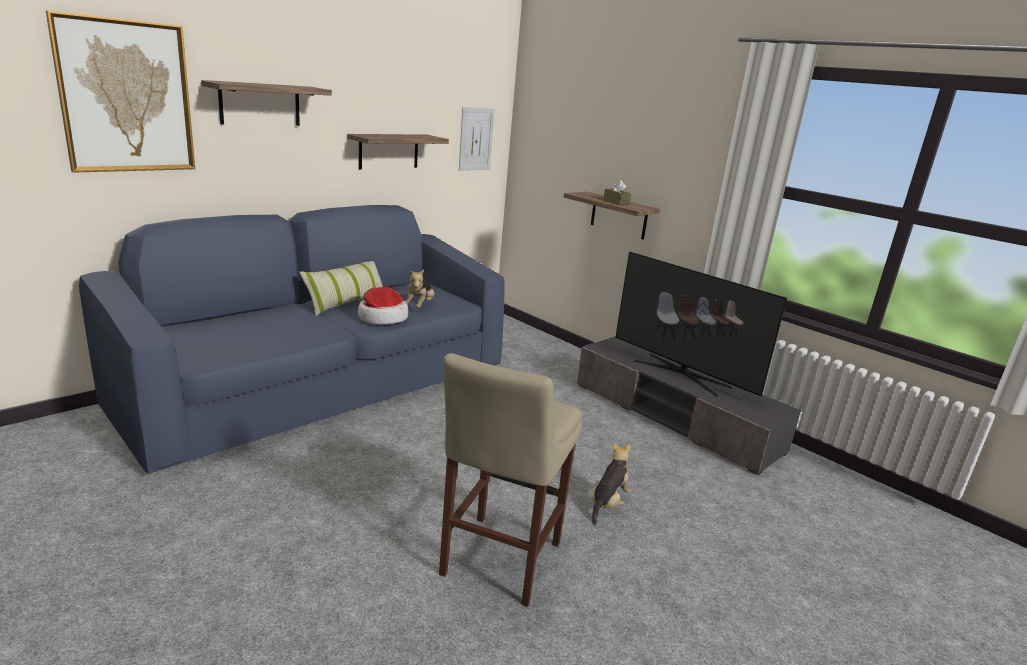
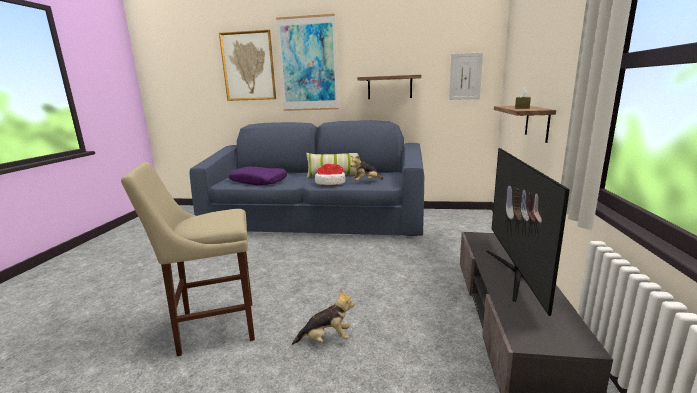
camera: 55 degrees right, 5 degrees down
shelf [201,80,332,126] -> picture [276,14,339,111]
none -> purple pillow [229,166,287,185]

